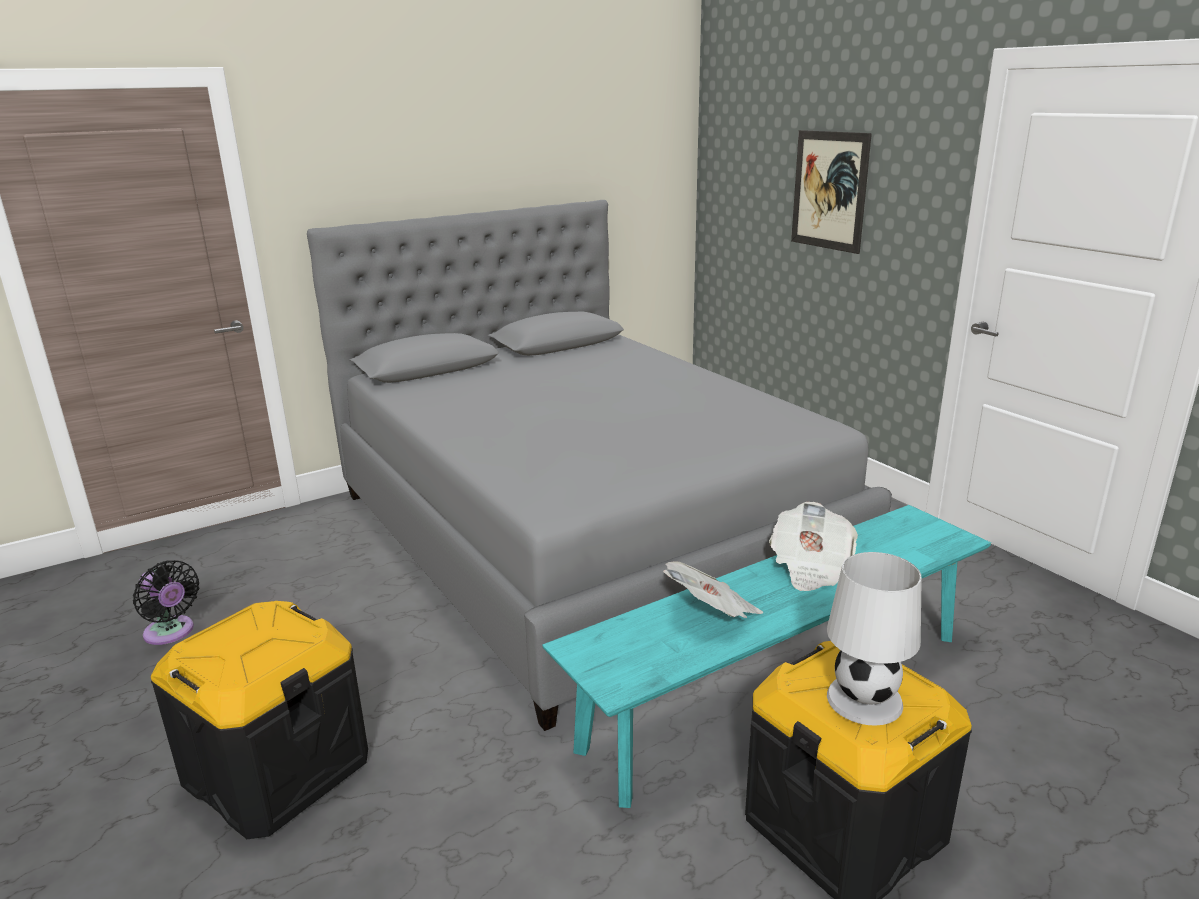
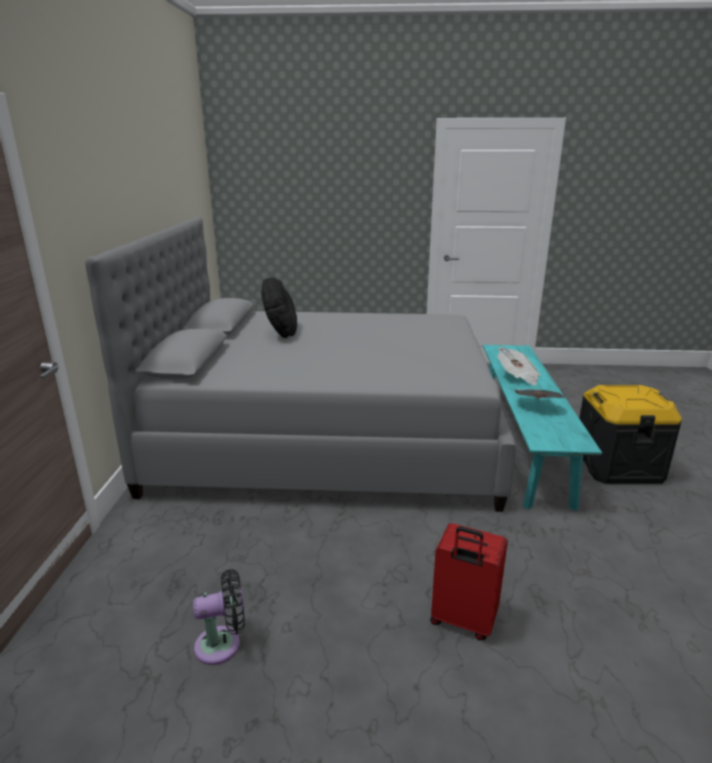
camera: 55 degrees left, 0 degrees up
black storage box [151,601,368,839] -> red suitcase [430,523,508,640]
picture [791,130,872,254] -> none
white table lamp [827,552,922,726] -> none
none -> black pillow [261,277,297,338]

